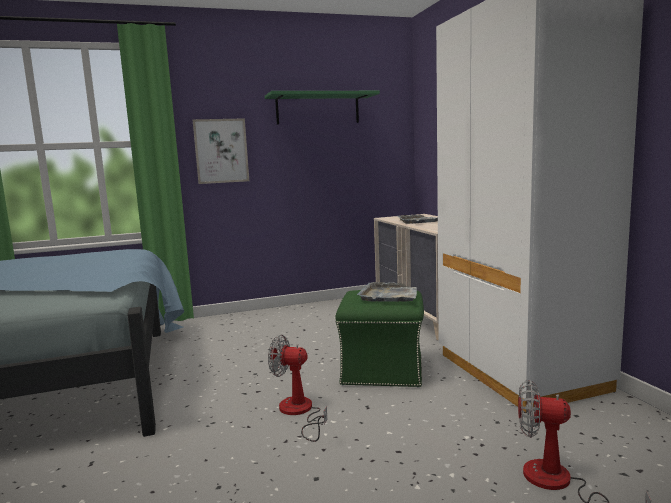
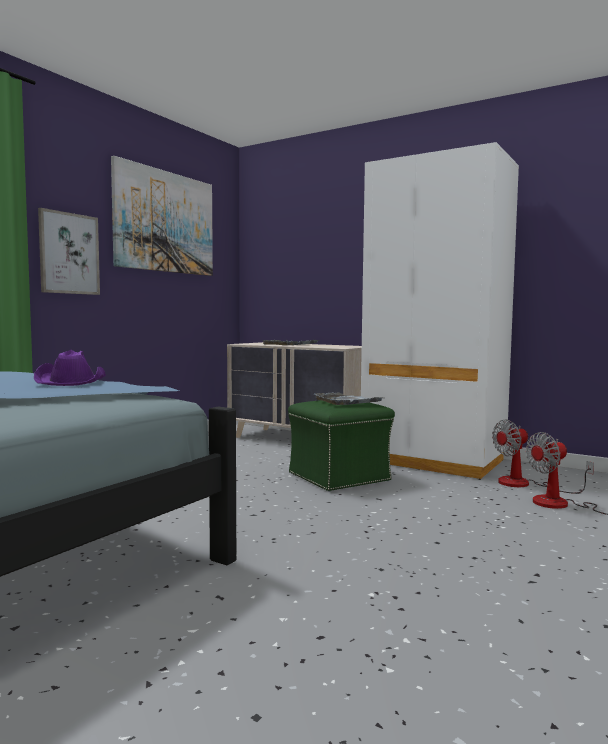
camera: 40 degrees left, 5 degrees down
green shelf [265,91,380,125] -> picture [111,156,213,276]
fan [268,335,327,442] -> fan moved to [492,419,594,493]
none -> purple hat [34,350,106,386]

